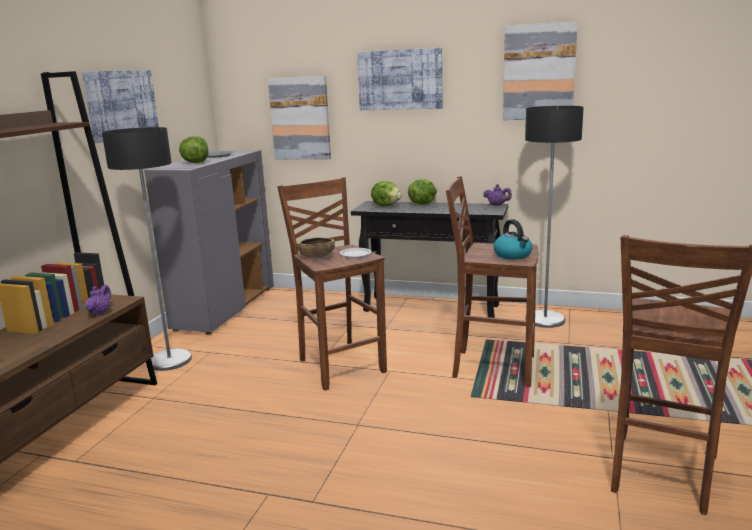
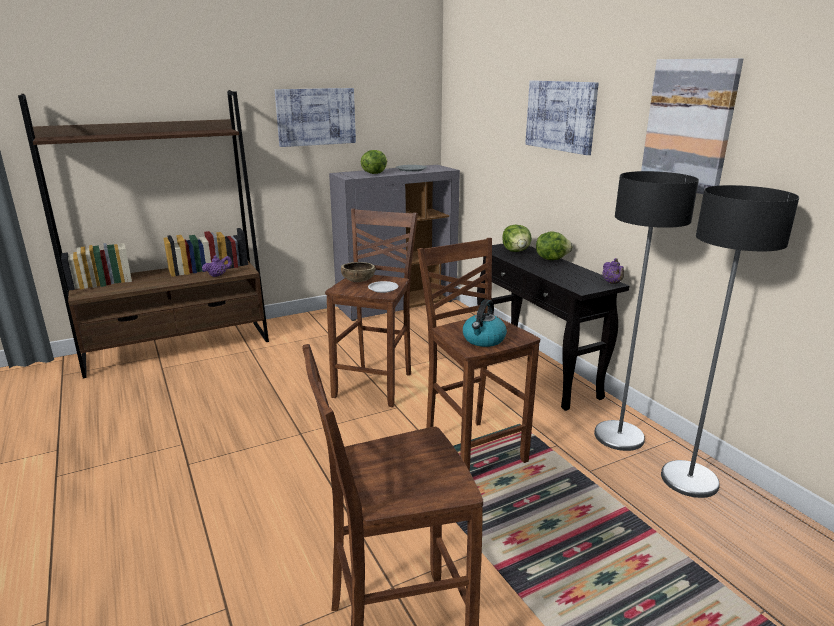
camera: 45 degrees right, 5 degrees up
floor lamp [102,127,192,371] -> floor lamp moved to [661,185,799,498]
picture [268,76,331,160] -> none

